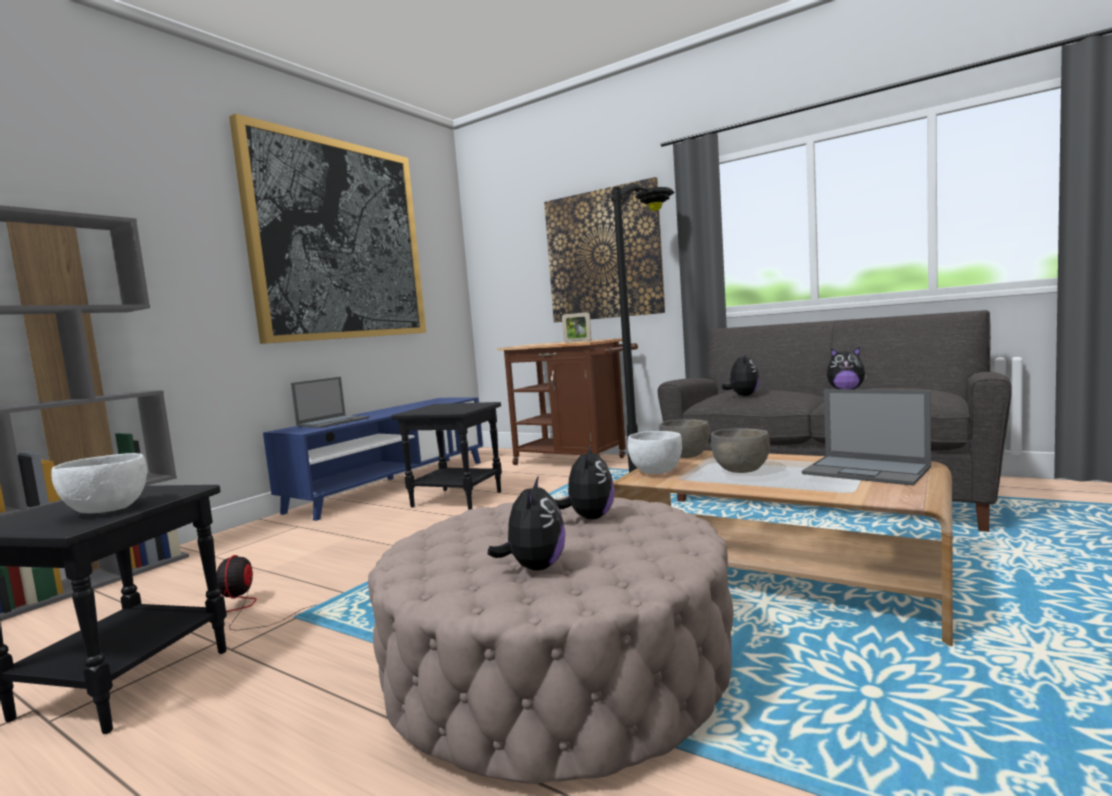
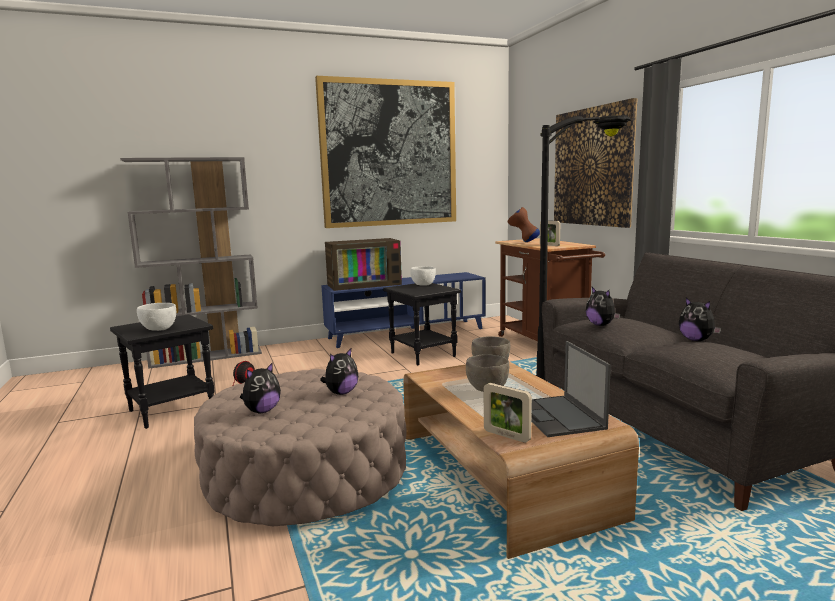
camera: 35 degrees right, 5 degrees up
laptop [291,377,369,428] -> television [325,238,402,291]
white bowl [628,431,682,474] -> white bowl moved to [410,266,436,286]
plush toy [722,354,759,396] -> plush toy turned 105 degrees clockwise [586,287,620,326]
none -> picture frame [484,383,532,443]
none -> brown vase [508,207,540,242]

